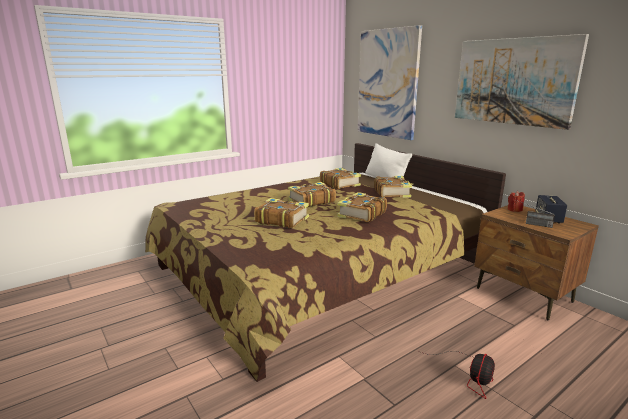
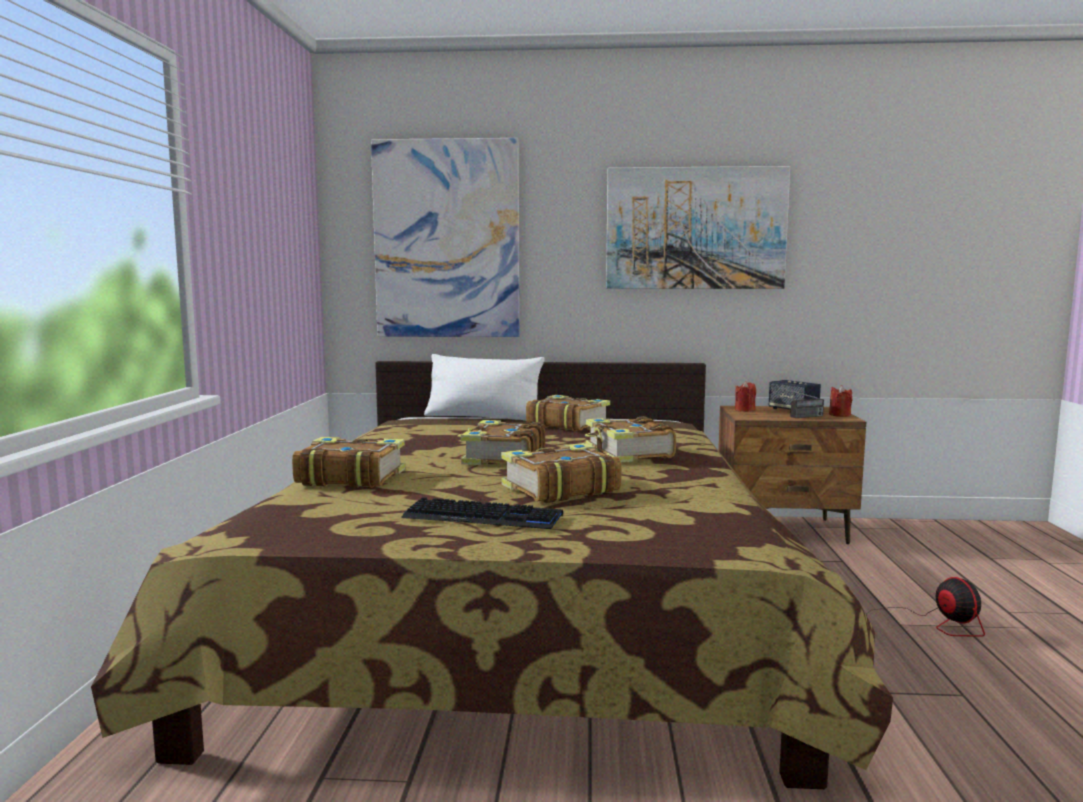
camera: 50 degrees left, 10 degrees down
book [320,168,361,189] -> book moved to [292,437,405,488]
none -> keyboard [401,497,563,529]
none -> red candle [829,385,852,417]

